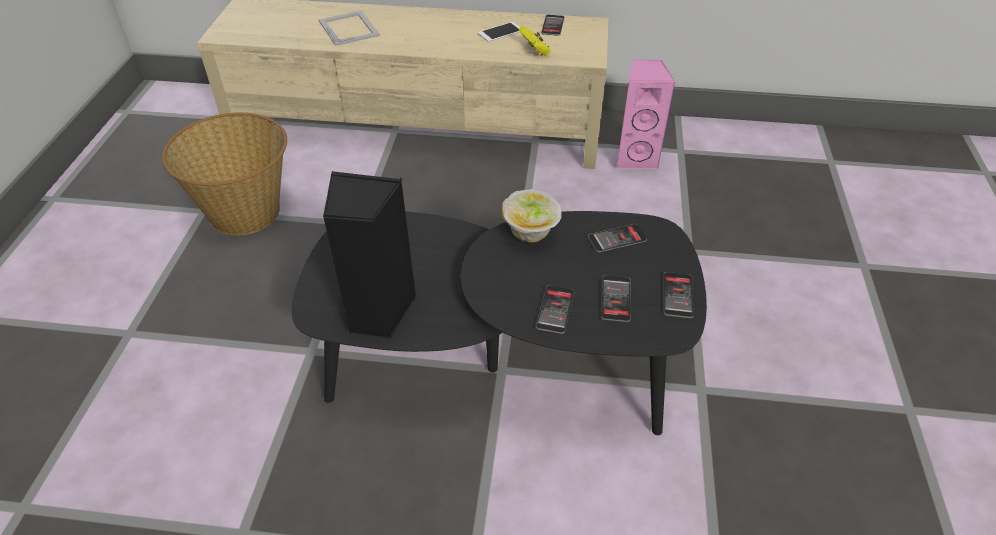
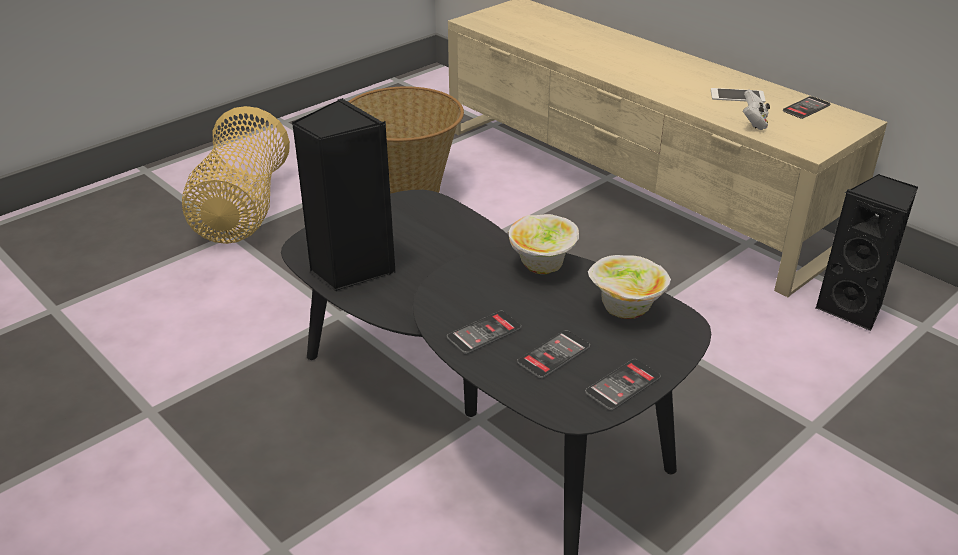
camera: 40 degrees right, 10 degrees down
picture frame [319,11,380,46] -> none
yellow game controller [519,26,550,56] -> white game controller [743,89,770,130]
phone [588,224,647,253] -> bowl [588,255,671,319]
pink speaker [617,60,675,170] -> black speaker [816,174,918,332]
none -> basket [182,106,290,244]

